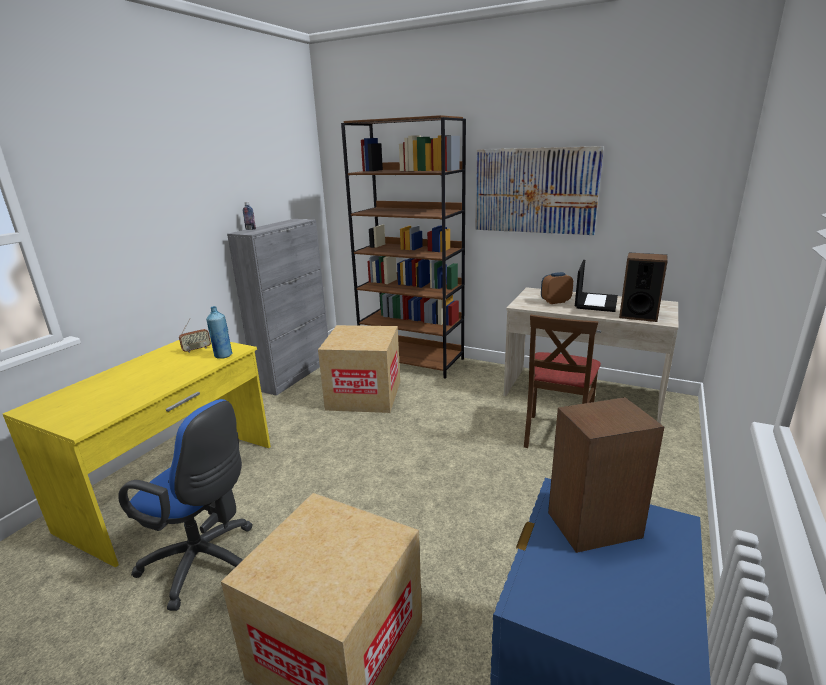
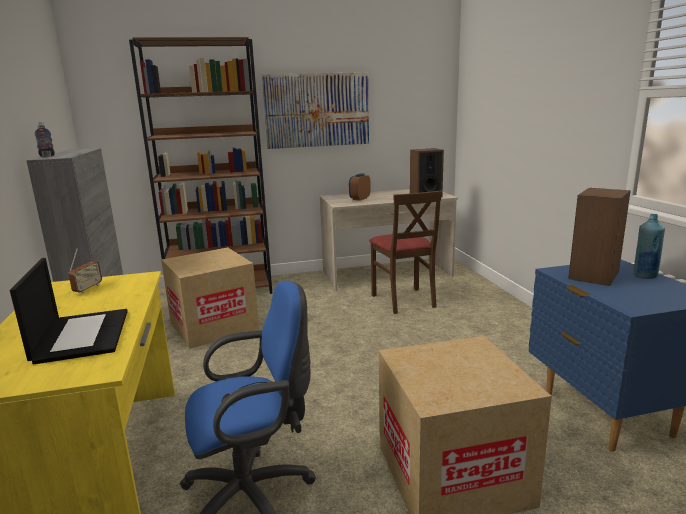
camera: 40 degrees left, 5 degrees down
blue bottle [206,306,233,359] -> blue bottle moved to [633,214,665,279]
laptop [575,260,618,312] -> laptop moved to [10,258,128,365]

